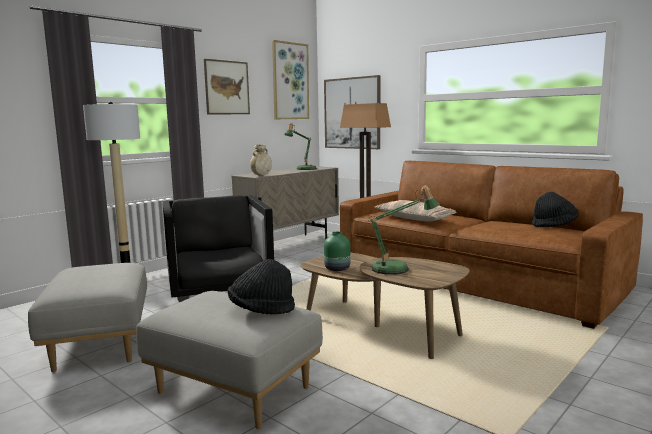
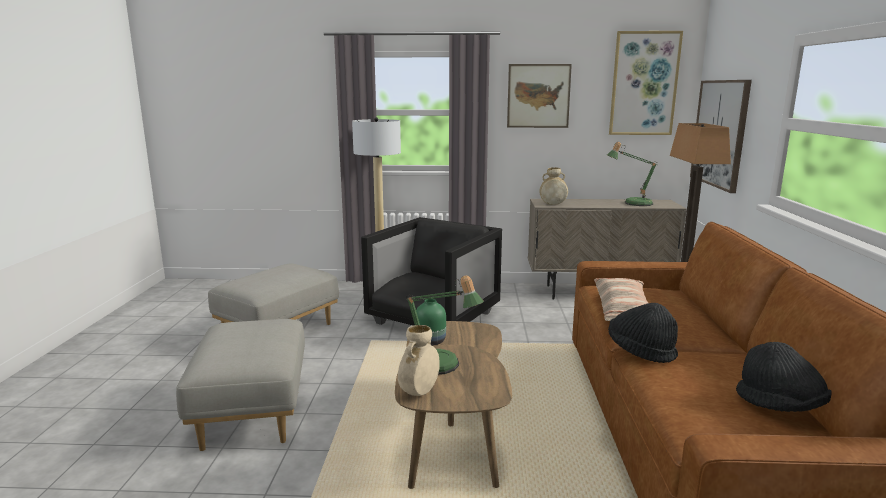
camera: 50 degrees right, 5 degrees up
black hat [228,259,295,314] -> black hat moved to [608,303,678,363]
none -> beige vase [398,325,440,396]

